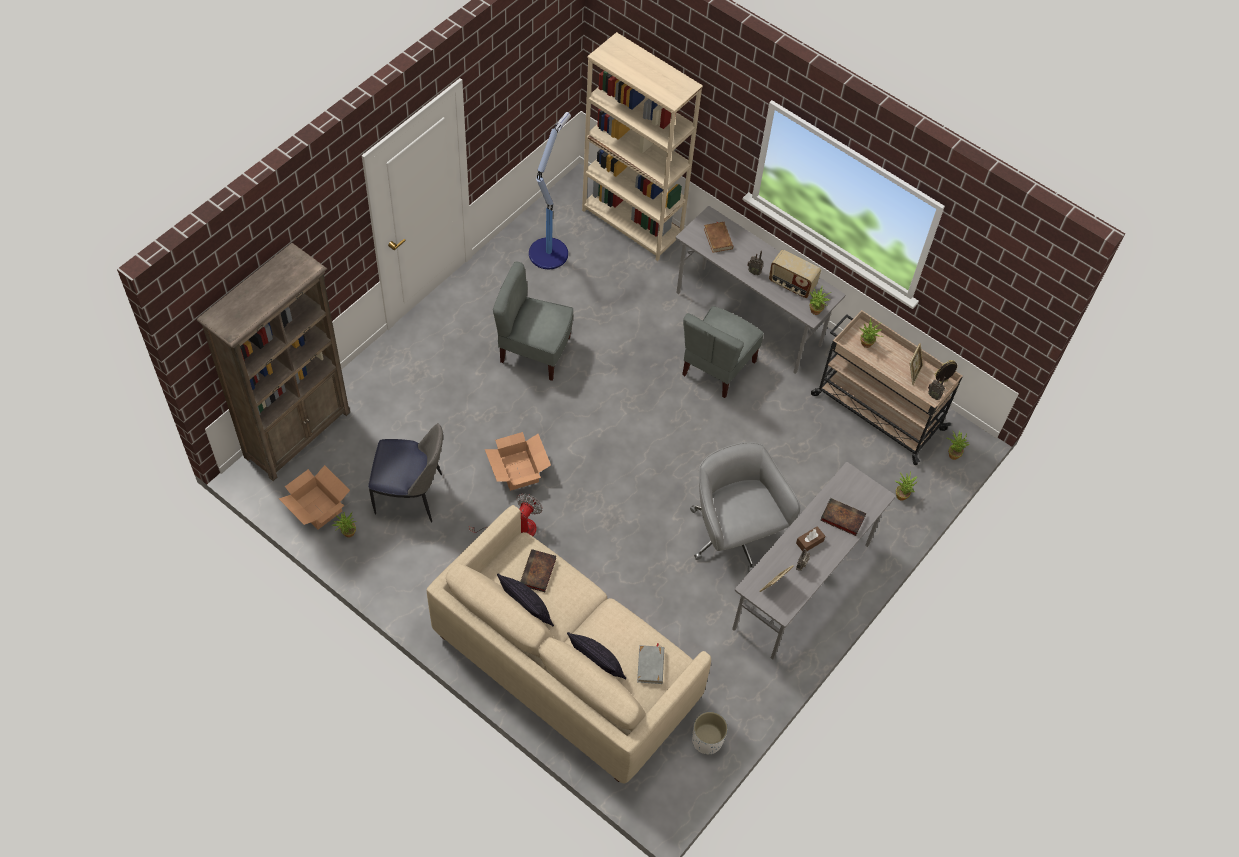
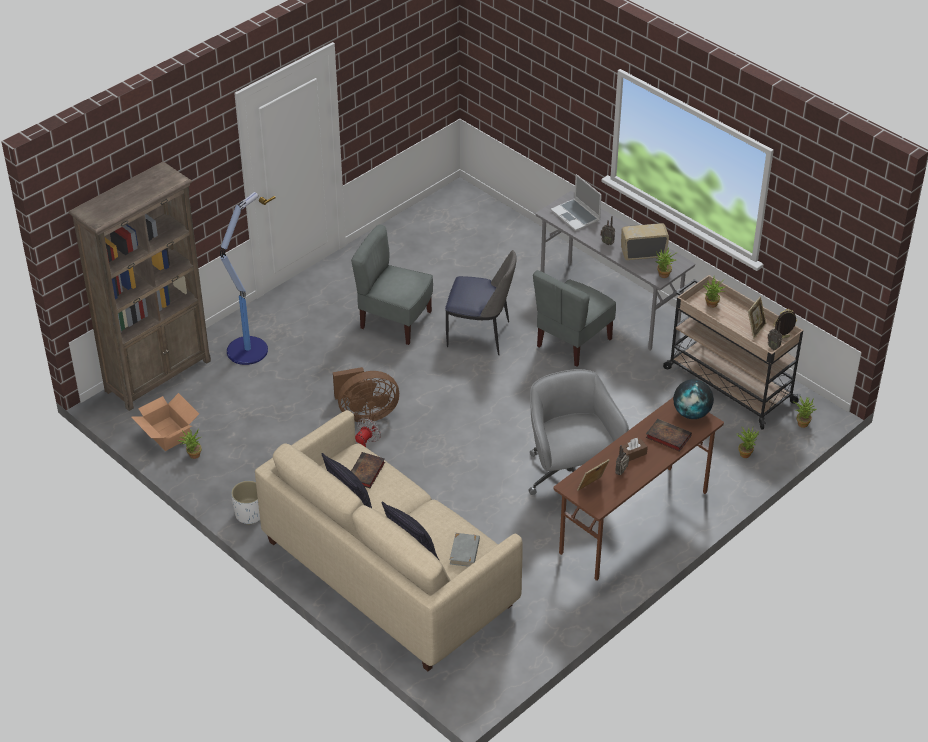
camera: 10 degrees right, 15 degrees down
chair [368,423,443,522] -> chair moved to [445,250,517,355]
cardboard box [485,432,551,491] -> brown fan [333,367,399,423]
floor lamp [529,112,571,269] -> floor lamp moved to [220,192,268,365]
beige bookcase [582,32,703,261] -> none
white planter [692,712,728,755] -> white planter moved to [231,481,260,525]
brown book [704,222,733,253] -> laptop [551,174,602,231]
grey desk [732,462,896,659] -> brown desk [553,398,724,581]
radio [769,250,821,298] -> radio turned 135 degrees clockwise [621,223,669,260]
none -> globe [673,379,714,419]

